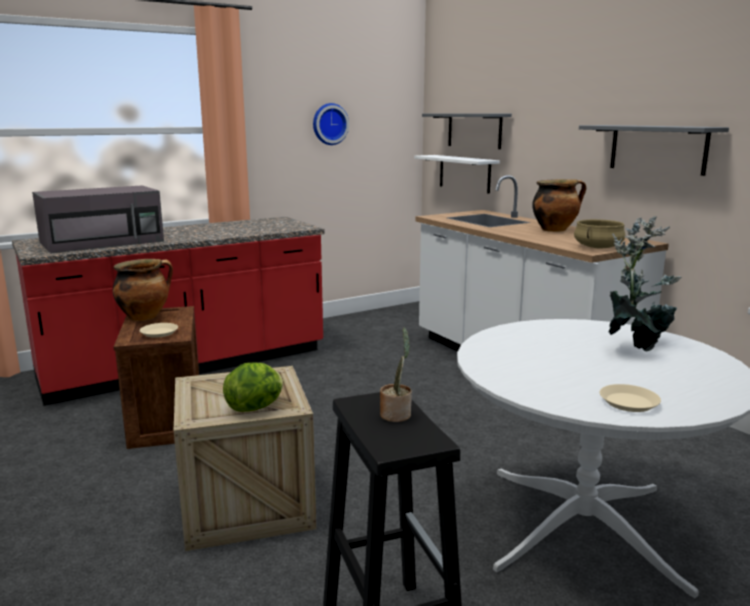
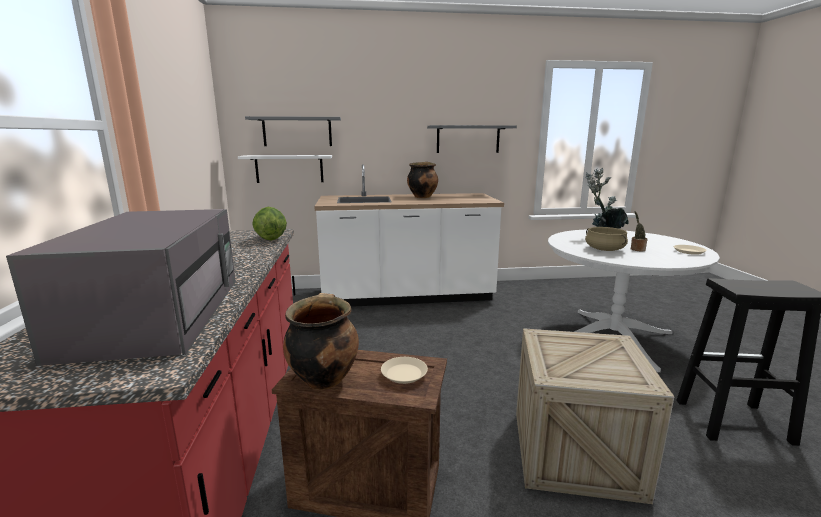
camera: 65 degrees left, 0 degrees up
lettuce [223,363,283,412] -> lettuce moved to [252,207,287,240]
wall clock [313,103,349,145] -> none
potted plant [380,327,412,422] -> potted plant moved to [631,211,647,251]
beige cooking pot [574,219,625,248] -> beige cooking pot moved to [585,227,628,251]

